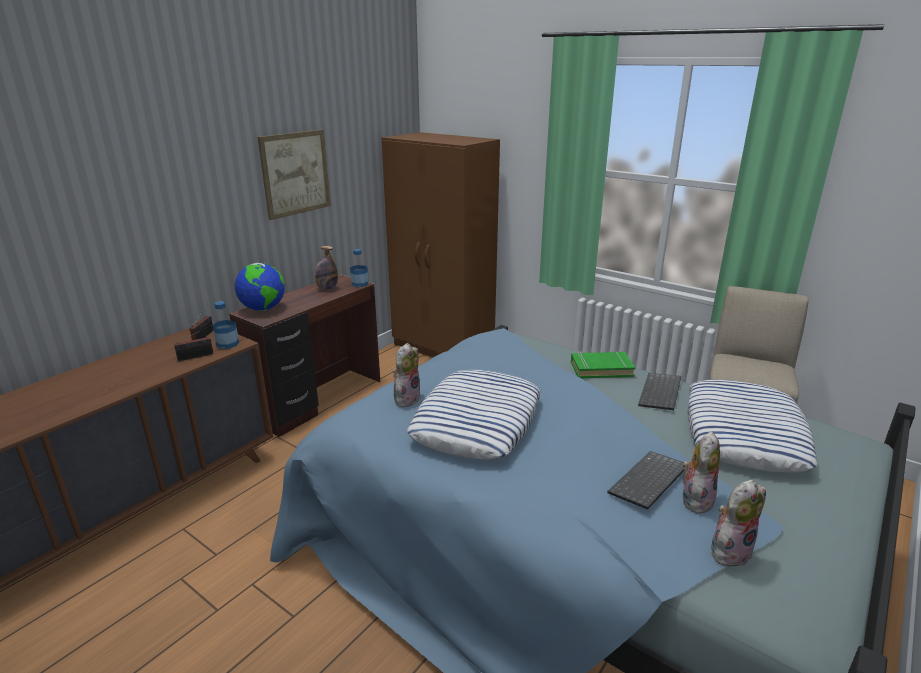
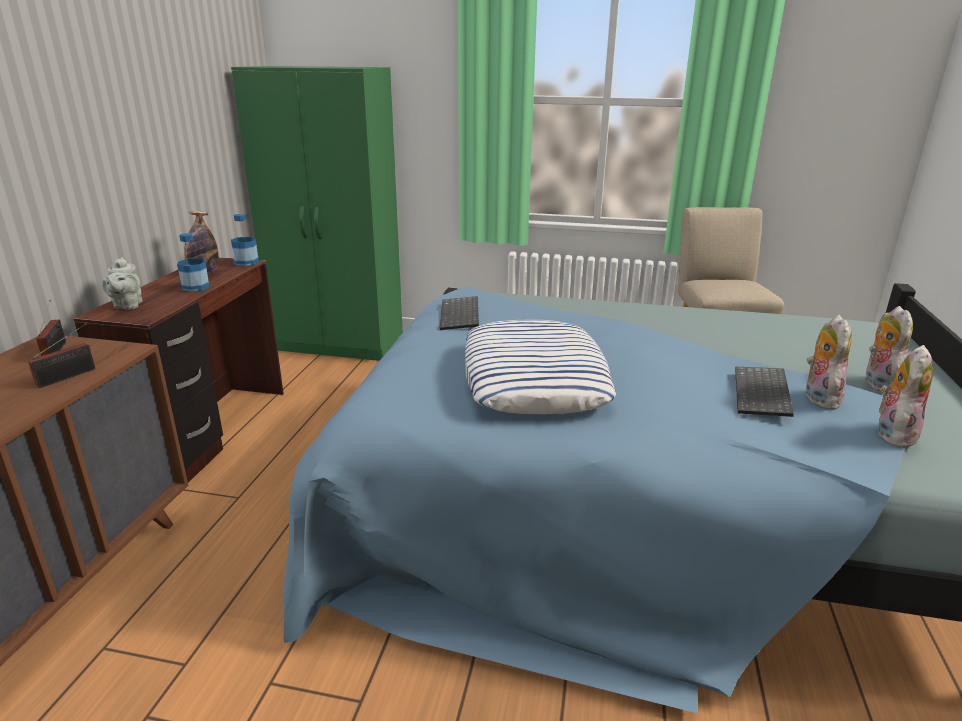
camera: 25 degrees left, 0 degrees up
bottle [212,301,239,349] -> bottle moved to [177,233,209,292]
globe [235,263,285,311] -> grey teapot [102,257,142,310]
picture [258,130,331,220] -> none
brown wardrobe [381,132,500,357] -> green wardrobe [231,66,403,361]
plush toy [393,343,421,407] -> plush toy moved to [865,306,913,392]
green book [571,351,635,378] -> none
keyboard [638,373,681,410] -> keyboard moved to [440,296,479,330]
pillow [688,379,818,473] -> none

